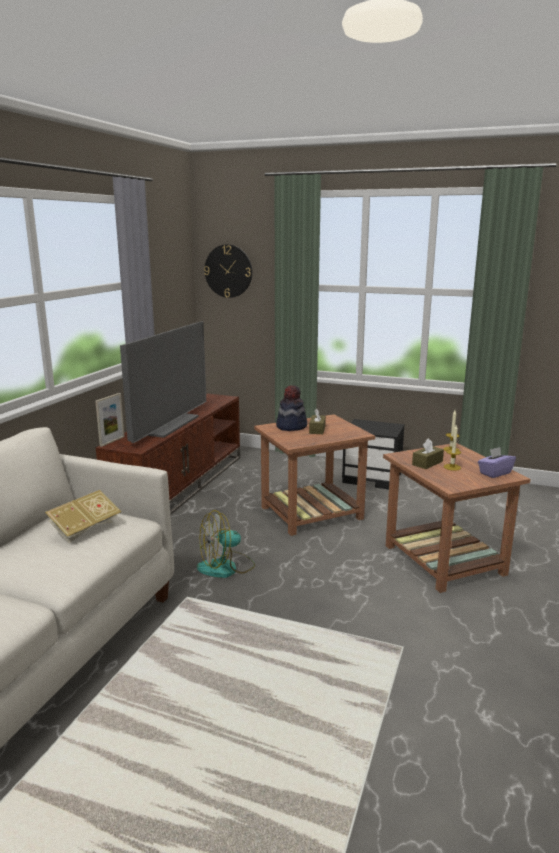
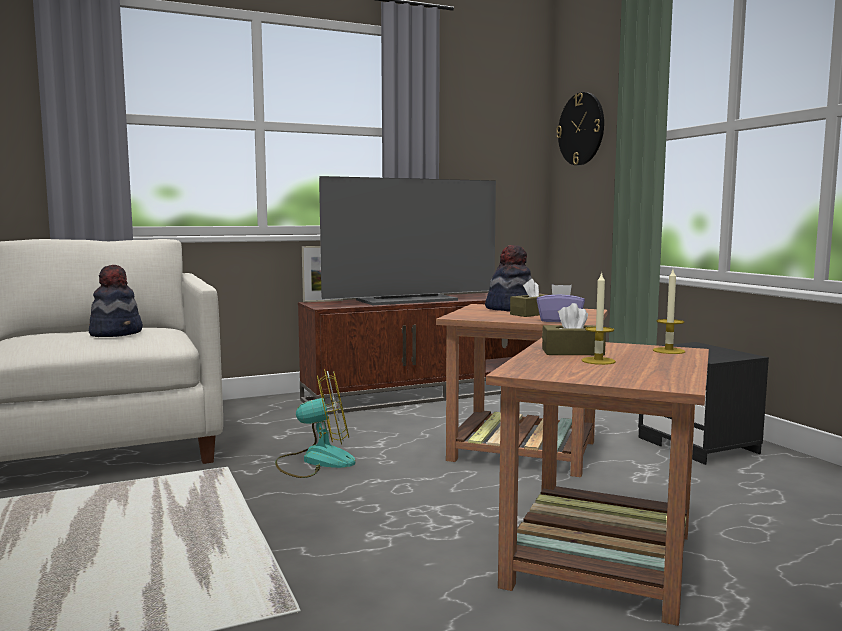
camera: 45 degrees right, 10 degrees down
book [45,490,121,543] -> hat [89,265,143,337]
fan [197,510,255,578] -> fan turned 150 degrees clockwise [275,369,355,478]
purple tissue box [478,447,516,478] -> purple tissue box moved to [537,285,585,322]

